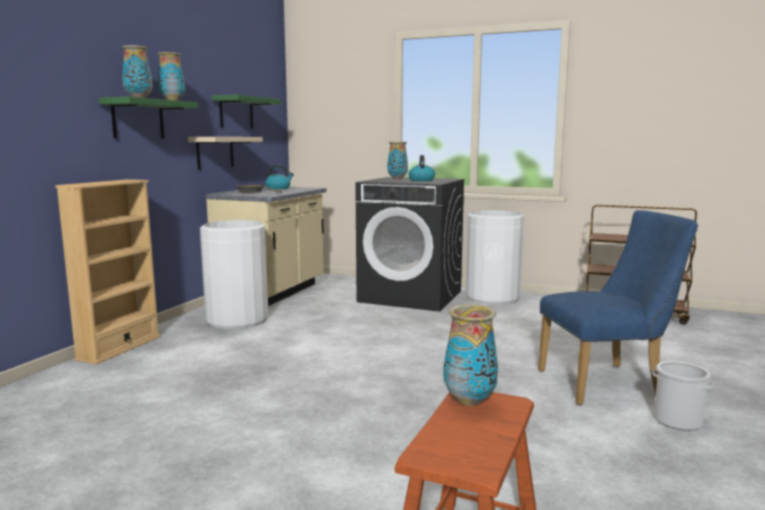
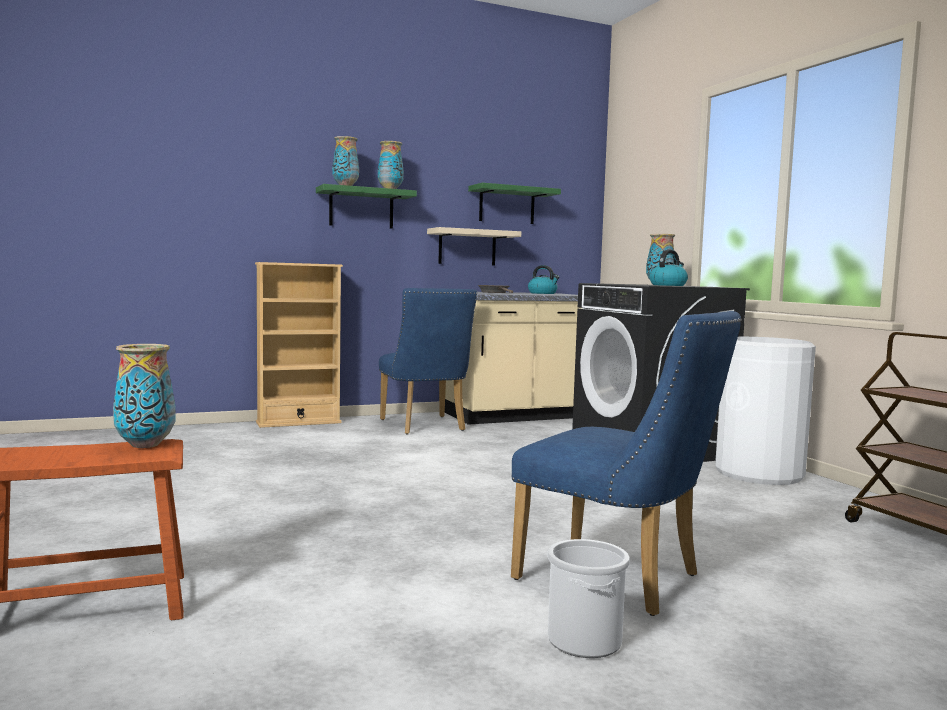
camera: 45 degrees right, 5 degrees down
white trash can [200,220,269,329] -> blue chair [379,288,477,434]

